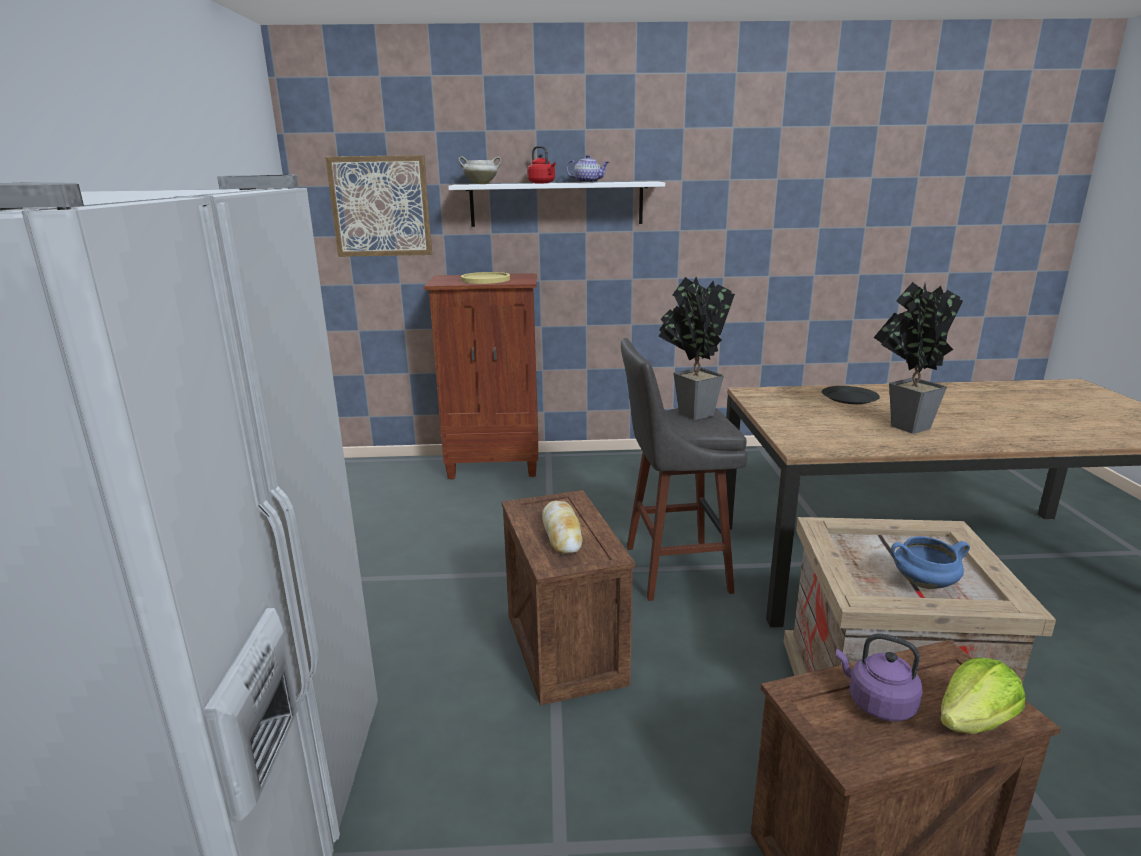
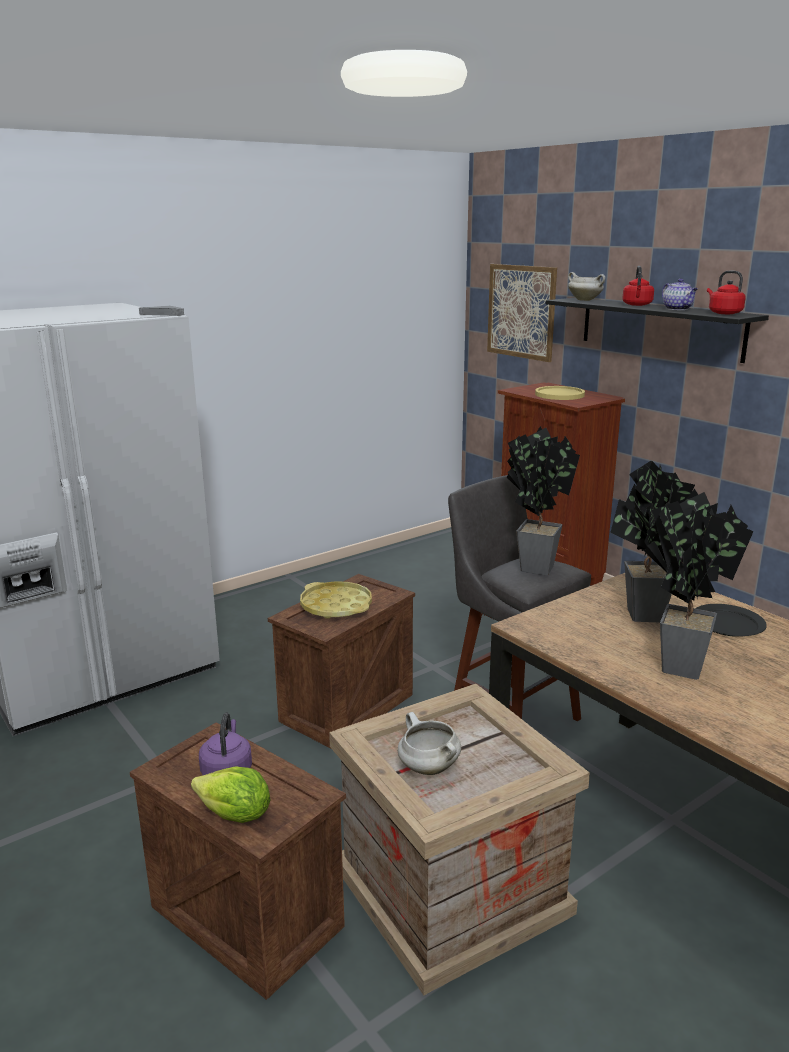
camera: 55 degrees right, 0 degrees up
white shelf [448,181,665,227] -> black shelf [546,298,769,363]
bread [542,501,582,554] -> yellow tray [300,581,372,619]
blue cooking pot [891,536,970,589] -> white cooking pot [398,712,461,775]
none -> potted plant [610,461,695,622]
none -> red kettle [707,271,746,314]

